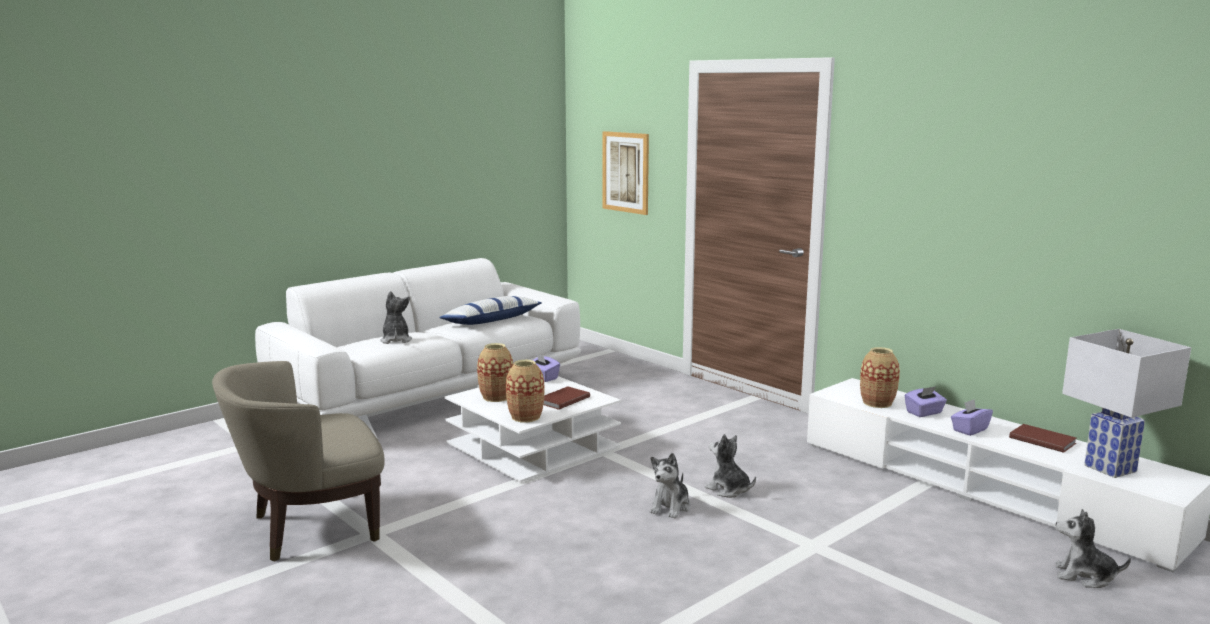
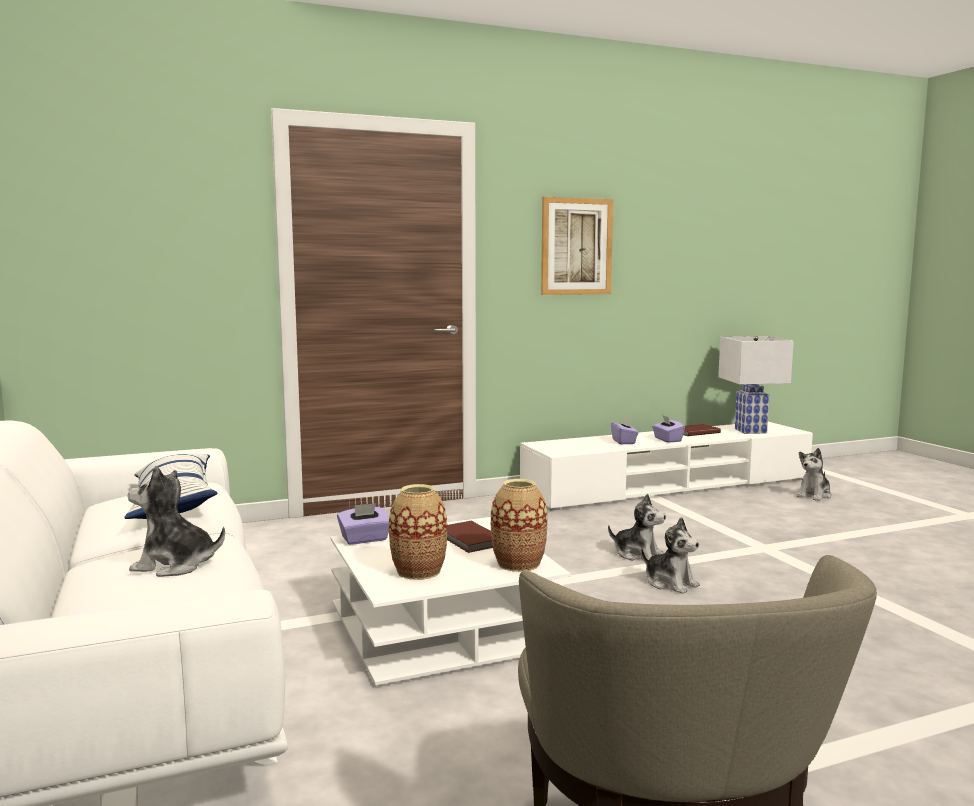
camera: 70 degrees left, 5 degrees down
picture [602,131,649,215] -> picture moved to [541,197,613,295]
plush toy [705,434,756,498] -> plush toy turned 120 degrees counterclockwise [608,494,666,561]
vase [860,347,900,408] -> none

